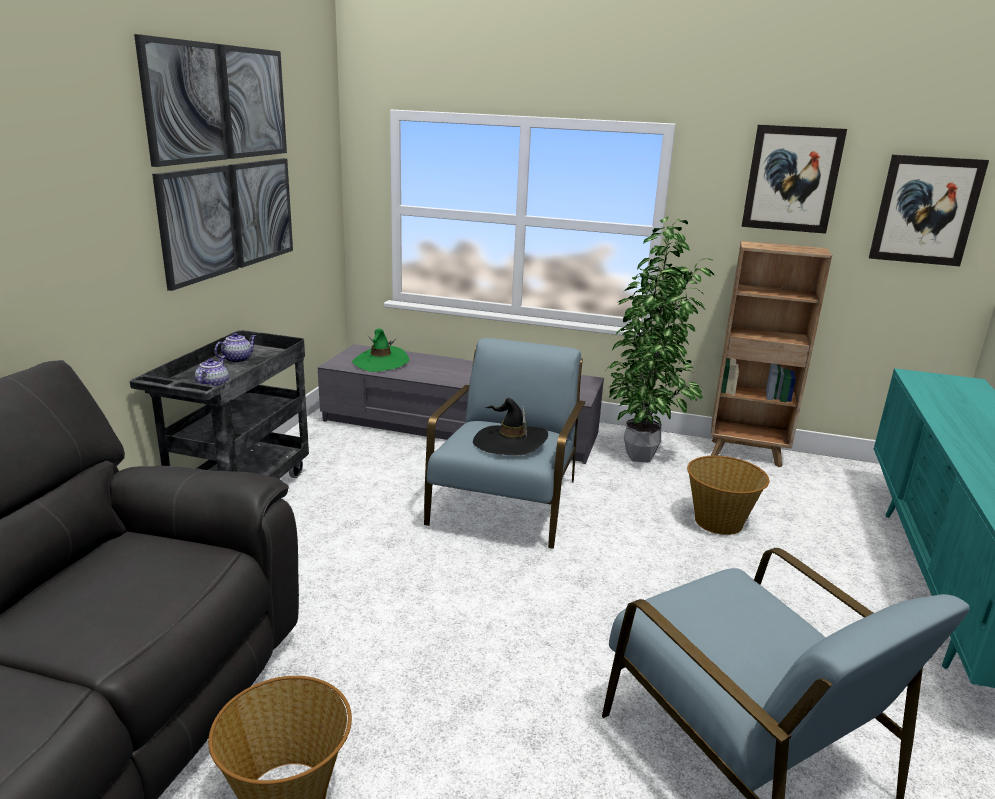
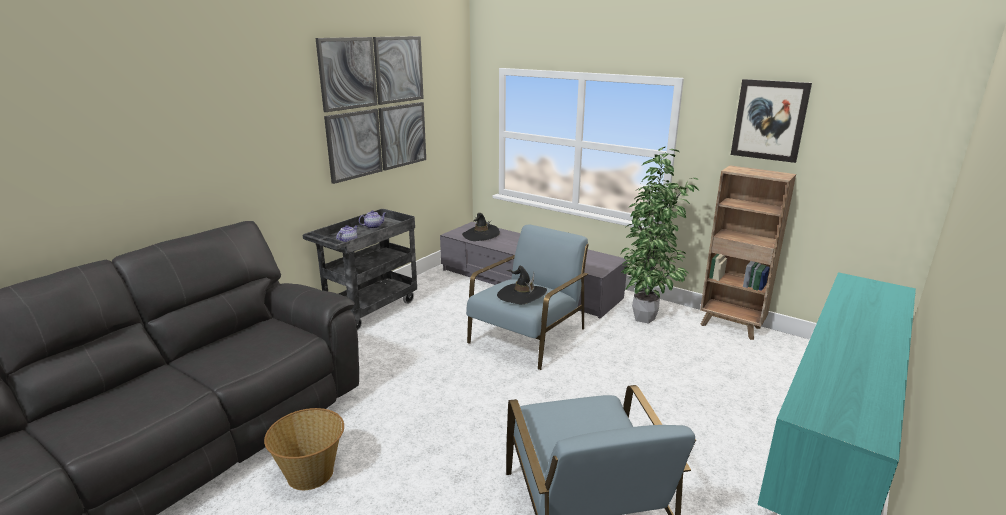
camera: 20 degrees right, 0 degrees up
green hat [352,328,409,372] -> black hat [462,213,500,241]
basket [687,456,769,535] -> none
picture [869,155,989,266] -> none

